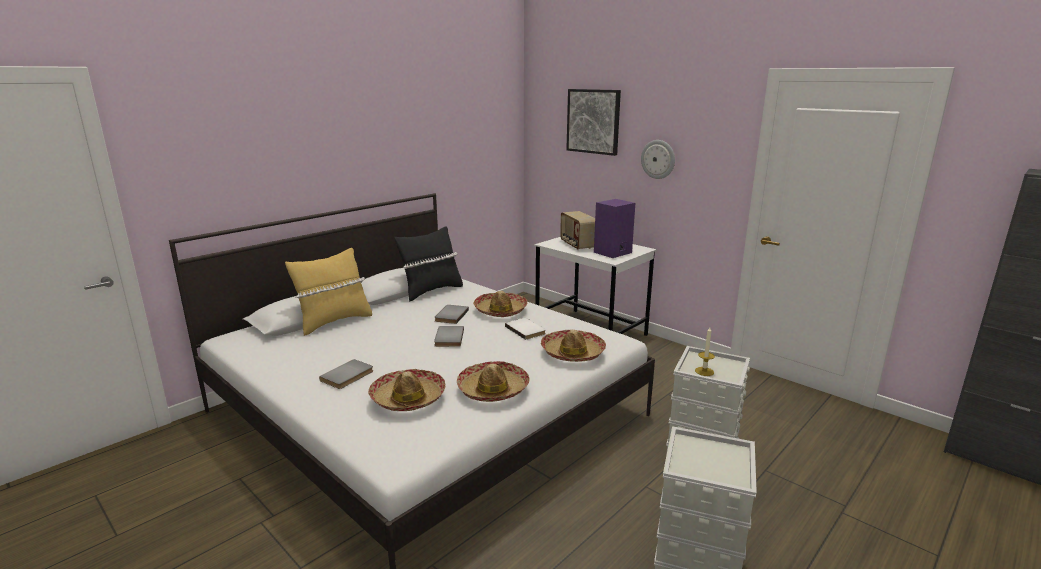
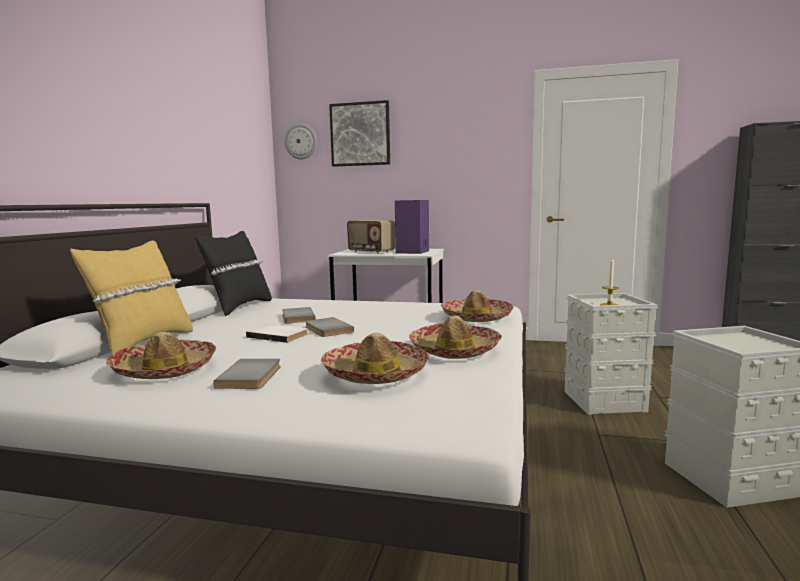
camera: 30 degrees left, 10 degrees down
hat [473,291,528,317] -> hat moved to [106,332,216,379]
white book [505,318,546,340] -> white book moved to [246,324,308,343]
wall clock [641,140,675,179] -> wall clock moved to [285,123,317,159]

